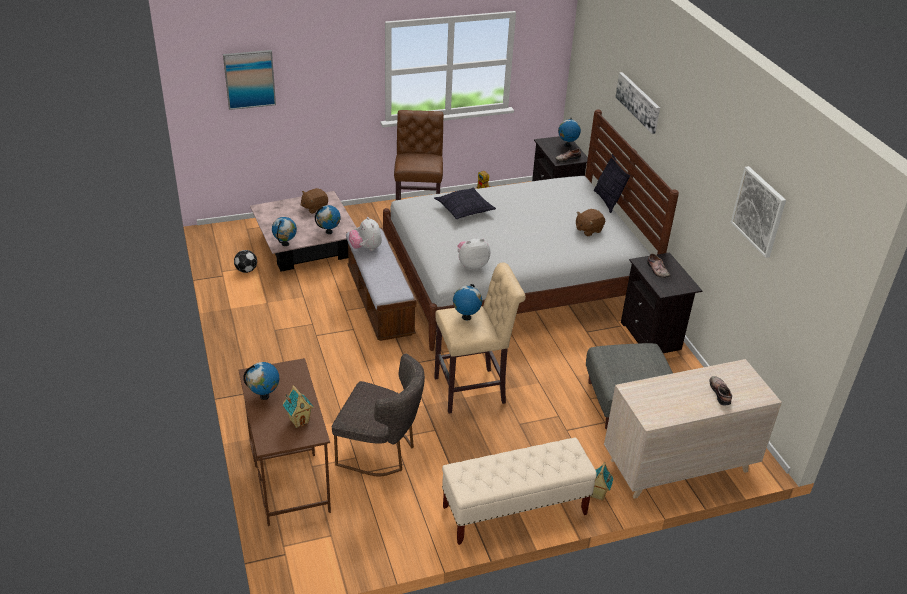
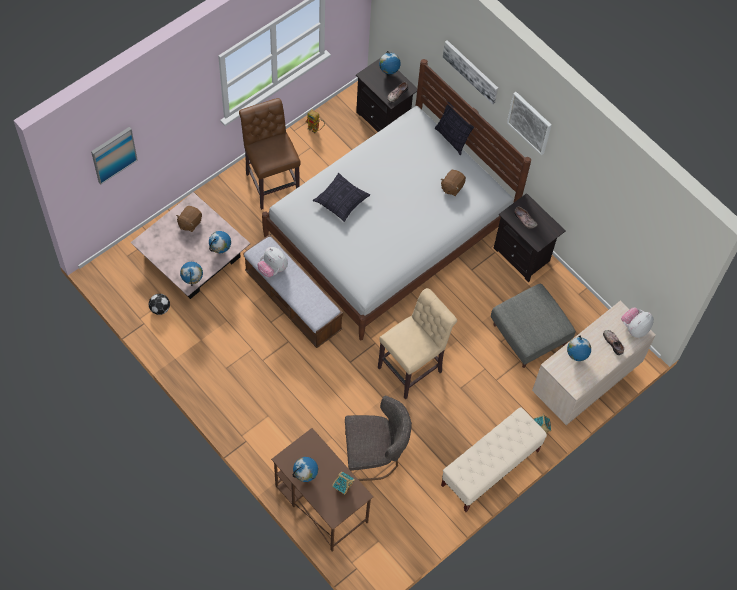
camera: 25 degrees left, 25 degrees up
globe [453,284,482,320] -> globe moved to [567,336,591,361]
plush toy [457,238,490,270] -> plush toy moved to [621,307,654,338]
picture [731,166,786,258] -> picture moved to [507,92,552,155]

